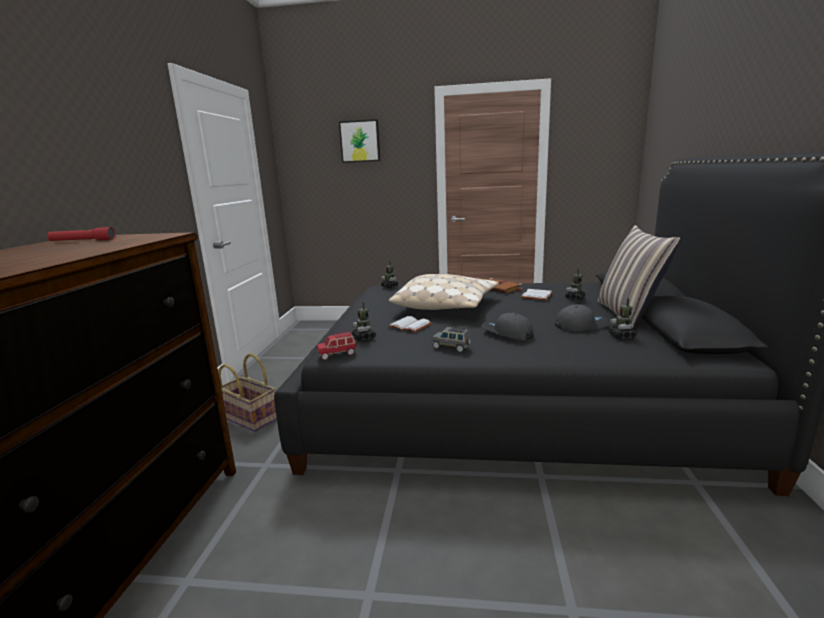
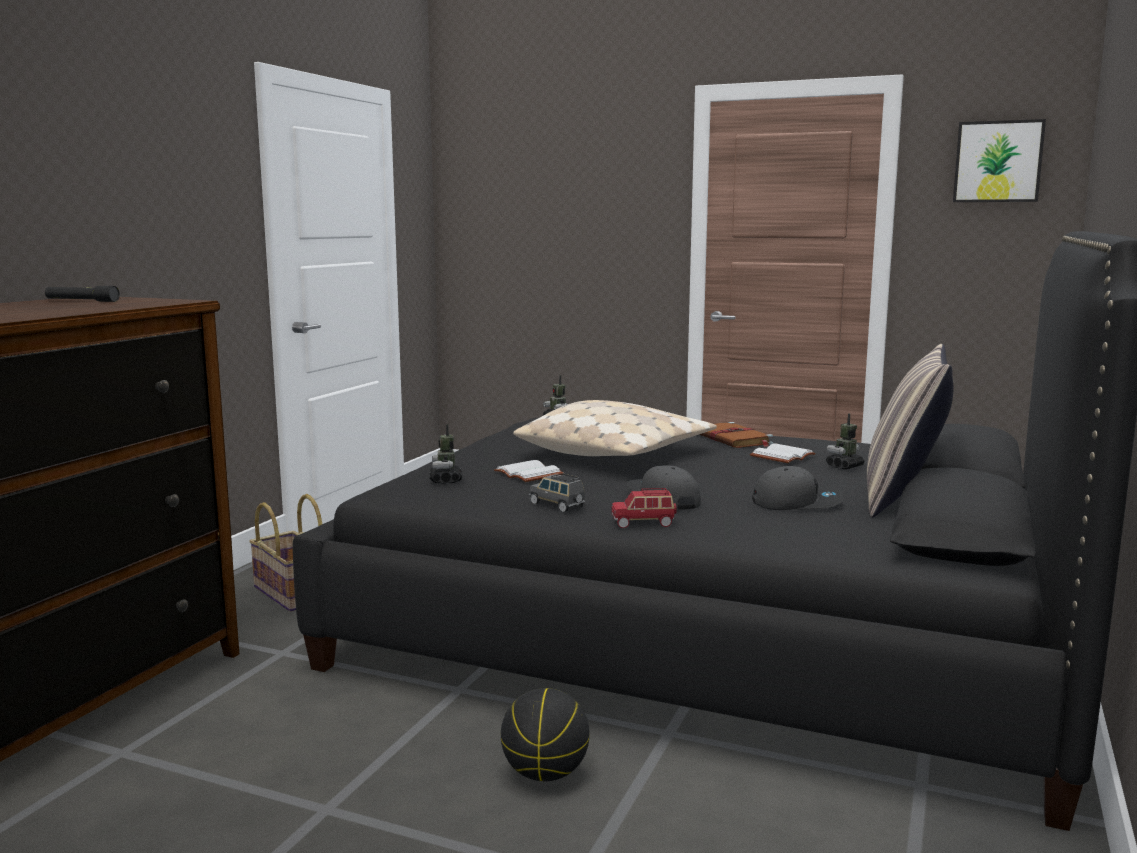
camera: 15 degrees right, 5 degrees down
red flashlight [47,227,115,241] -> black flashlight [45,286,120,302]
red toy car [317,331,356,360] -> red toy car moved to [612,488,677,528]
picture [339,119,380,163] -> picture moved to [953,119,1046,202]
toy robot [608,298,637,339] -> none
none -> basketball [501,688,590,781]

